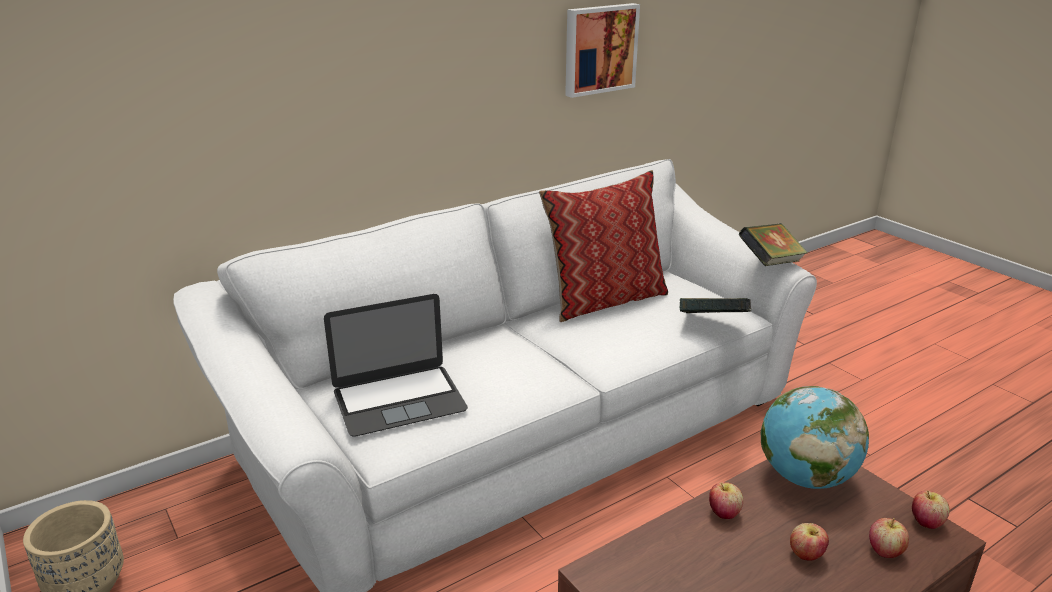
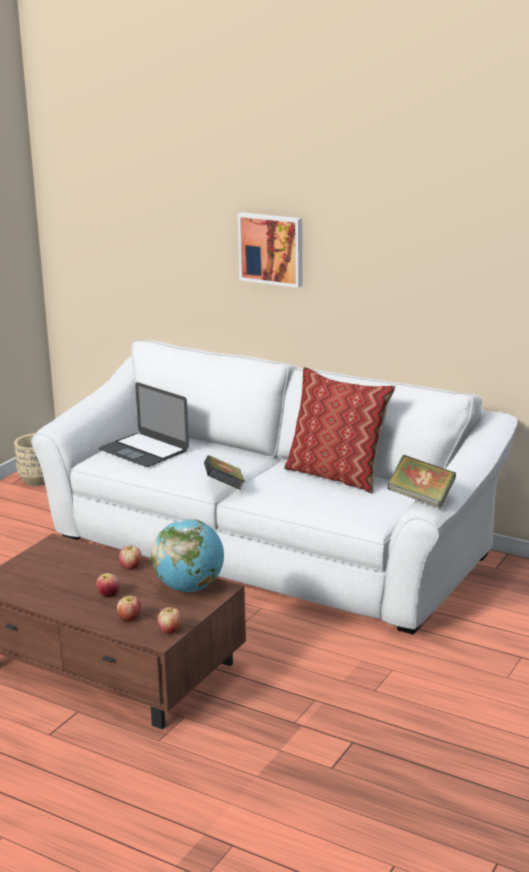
camera: 65 degrees right, 5 degrees down
picture [565,3,640,98] -> picture moved to [238,212,302,288]
book [680,298,751,313] -> book moved to [204,455,245,490]

